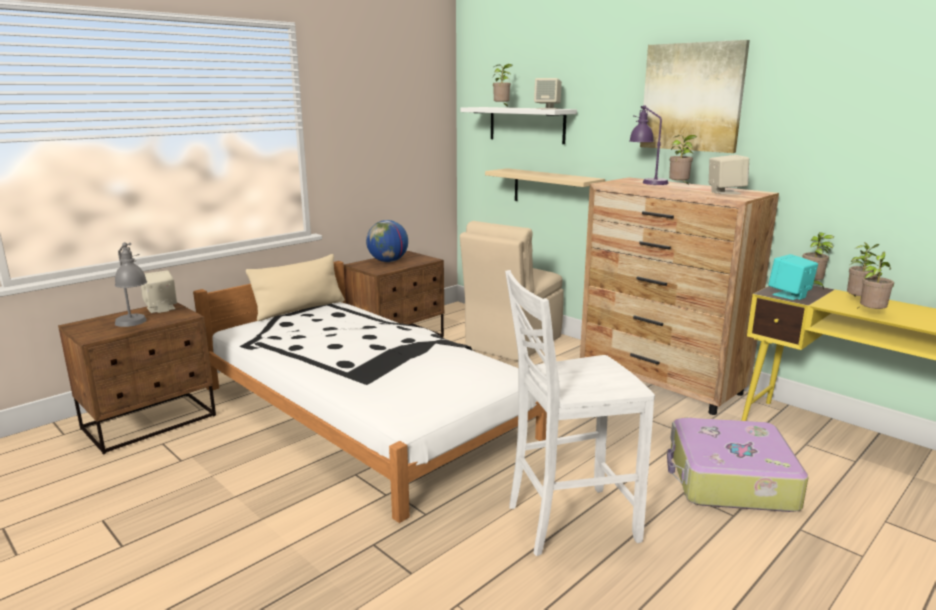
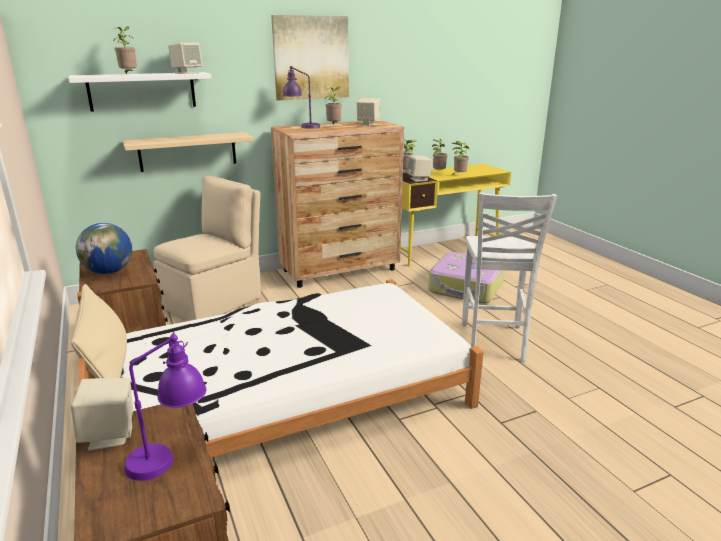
camera: 70 degrees left, 5 degrees up
grey table lamp [115,242,147,327] -> purple table lamp [124,332,206,481]
beige chair [460,221,564,361] -> beige chair turned 105 degrees counterclockwise [153,175,261,321]
turquoise speaker [768,254,818,300] -> beige speaker [407,155,432,182]

